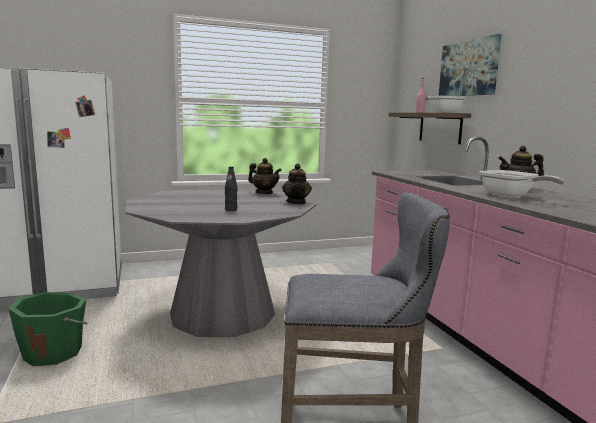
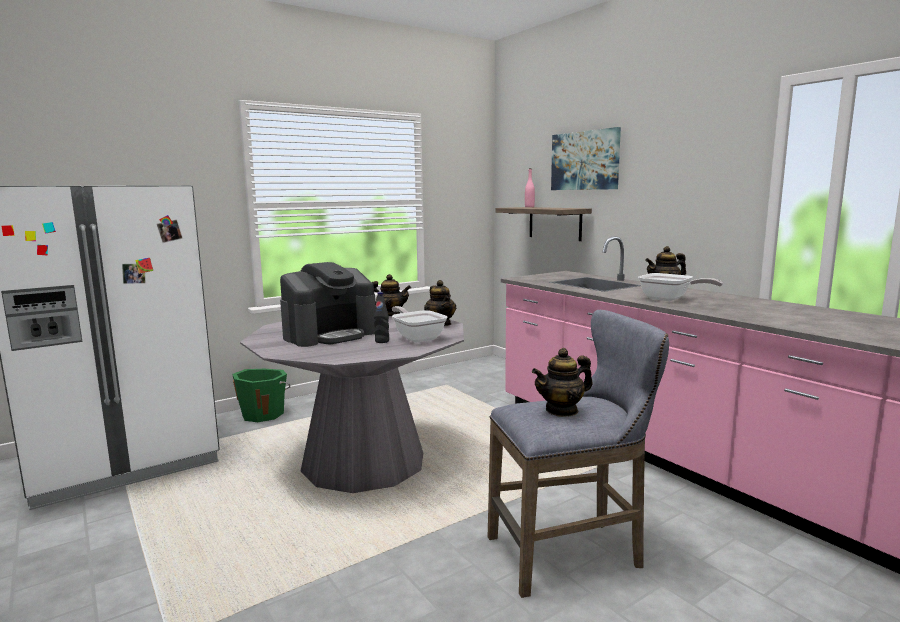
camera: 15 degrees left, 0 degrees up
green bucket [8,292,87,366] -> green bucket moved to [232,369,290,422]
frying pan [425,96,466,113] -> frying pan moved to [392,306,448,342]
none -> coffee machine [280,262,375,347]
none -> teapot [532,348,593,417]

